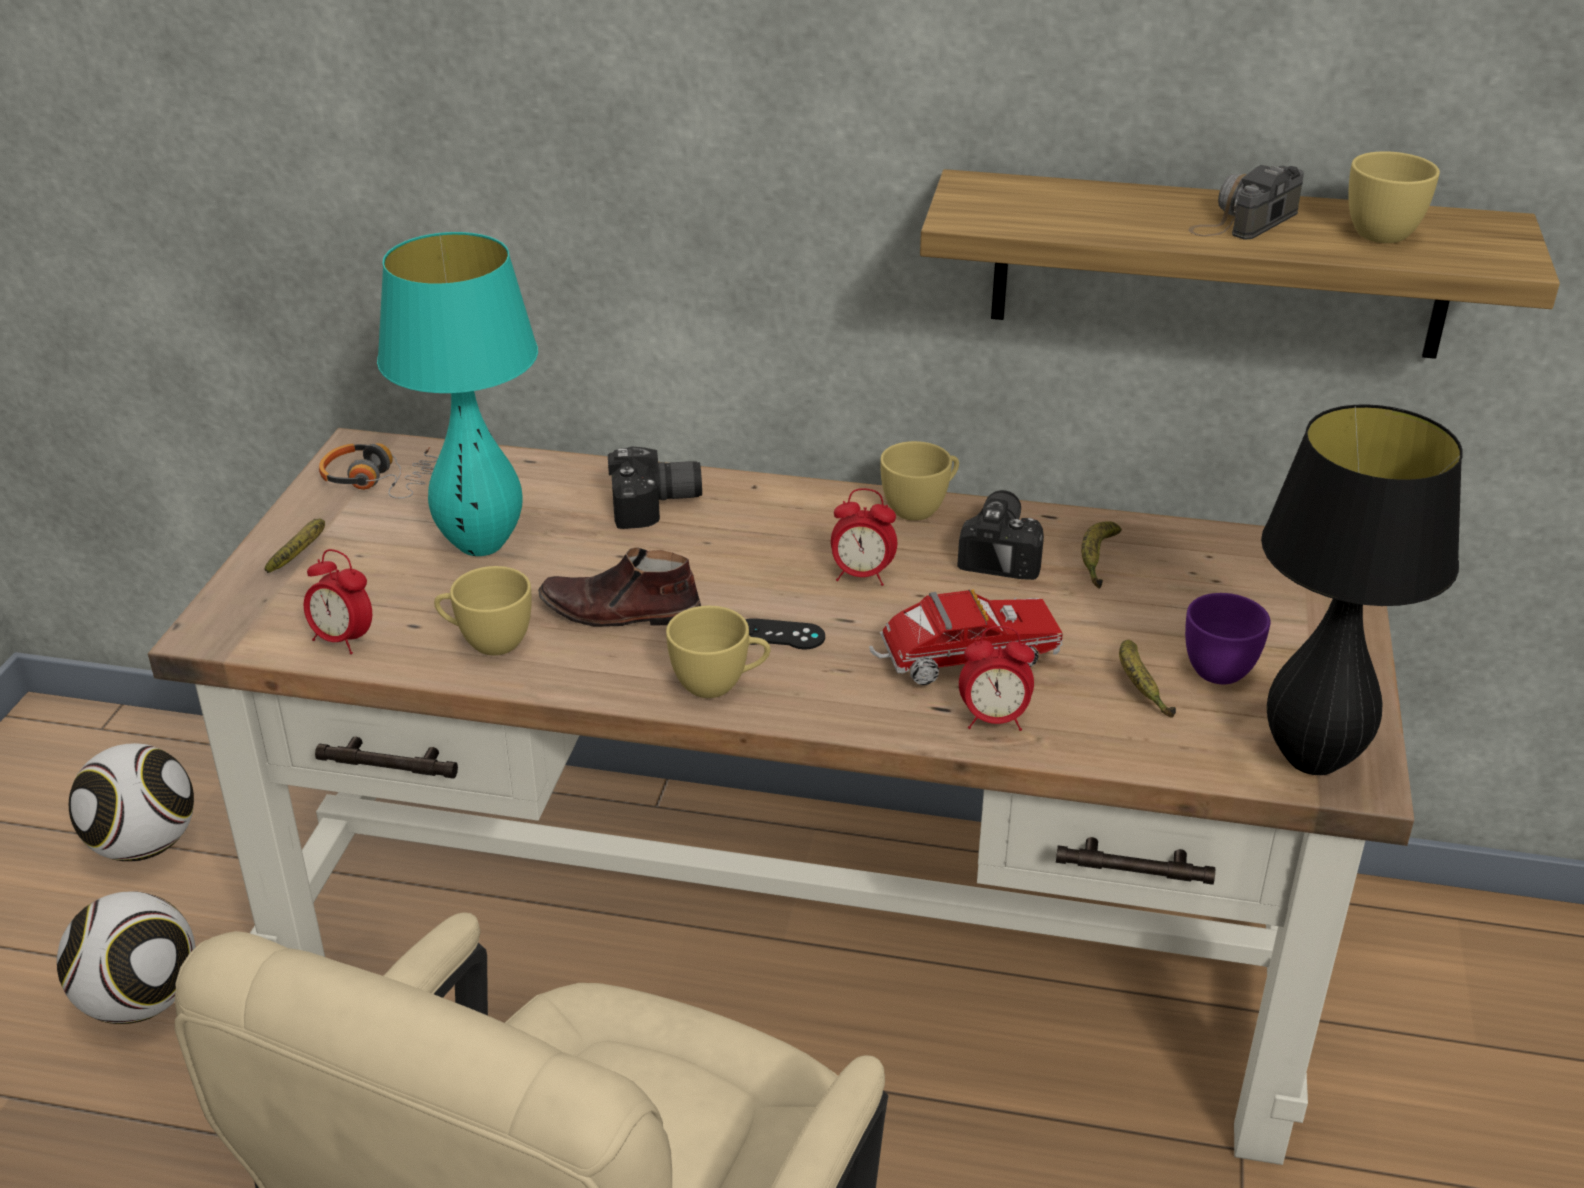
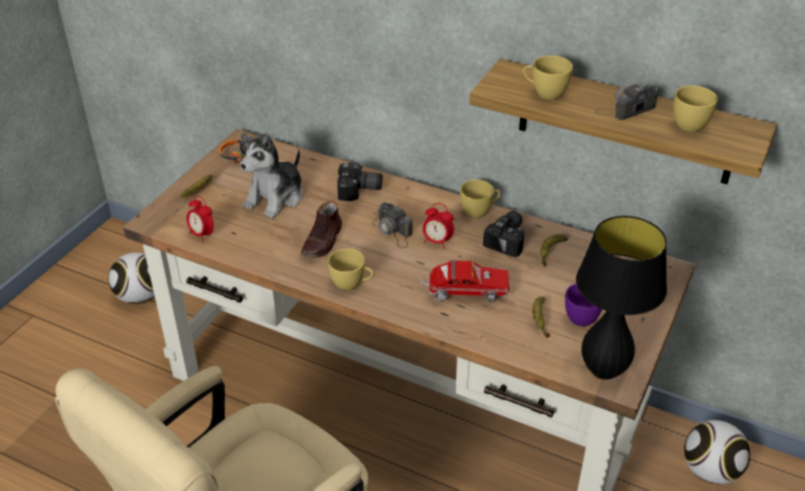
camera: 15 degrees right, 5 degrees up
football [57,892,195,1024] -> football moved to [684,420,750,484]
turquoise table lamp [377,232,538,556] -> plush toy [240,133,303,219]
yellow cup [434,566,532,655] -> yellow cup moved to [523,56,573,100]
brown shoe [538,547,701,627] -> brown shoe turned 90 degrees counterclockwise [301,200,342,258]
black game controller [745,618,825,649] -> none
alarm clock [959,626,1035,731] -> none
none -> camera [372,202,413,248]

